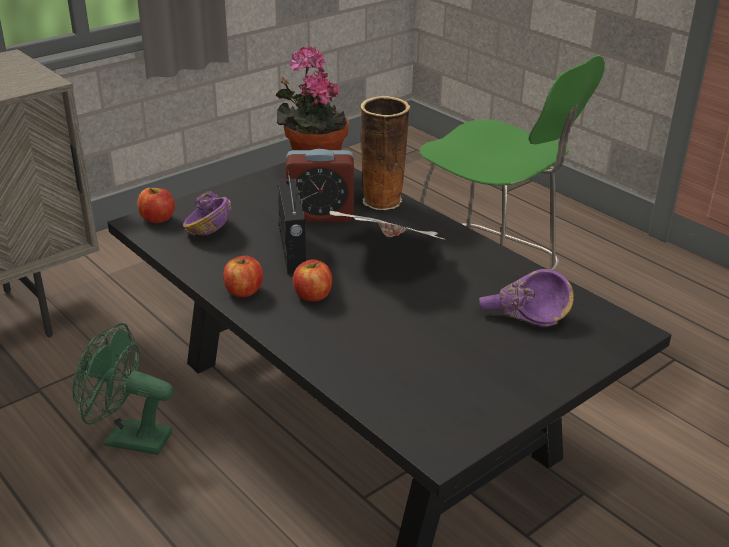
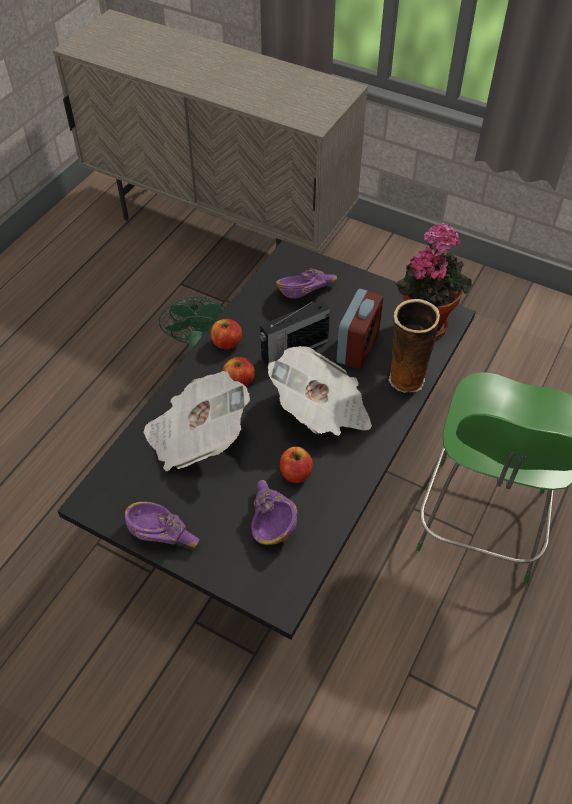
camera: 70 degrees right, 20 degrees up
apple [137,188,175,223] -> apple moved to [280,447,313,483]
alarm clock [286,149,354,222] -> alarm clock turned 135 degrees counterclockwise [337,289,383,369]
none -> purple bowl [125,502,200,548]
none -> newspaper [143,371,250,471]

